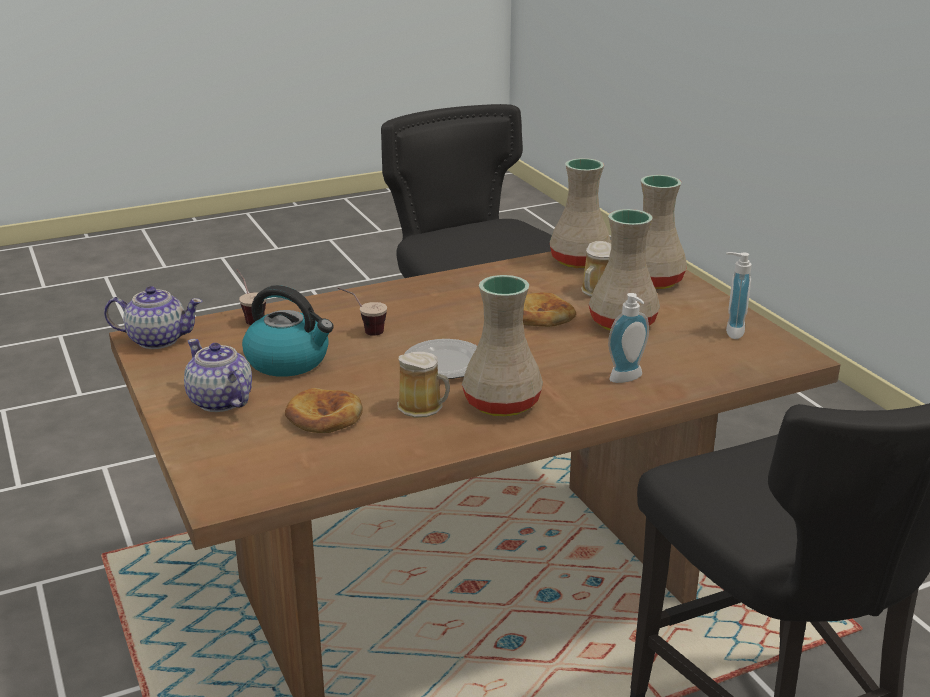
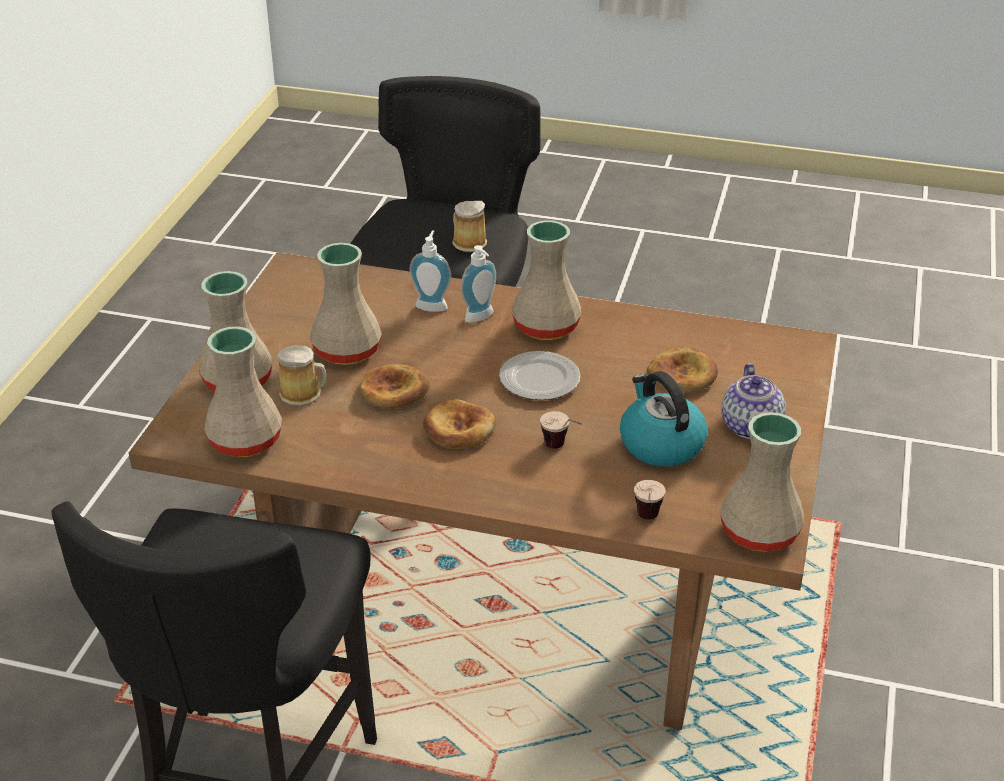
camera: 140 degrees left, 10 degrees up
teapot [104,286,203,349] -> beige vase [720,412,804,552]
mug [397,352,450,418] -> mug moved to [452,201,487,252]
soap dispenser [726,252,752,339] -> soap dispenser moved to [461,245,496,323]
none -> bread [423,399,496,449]

